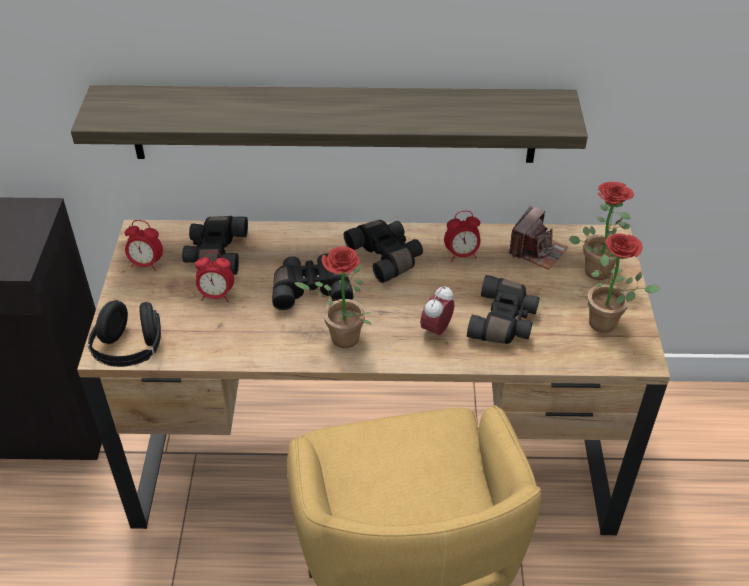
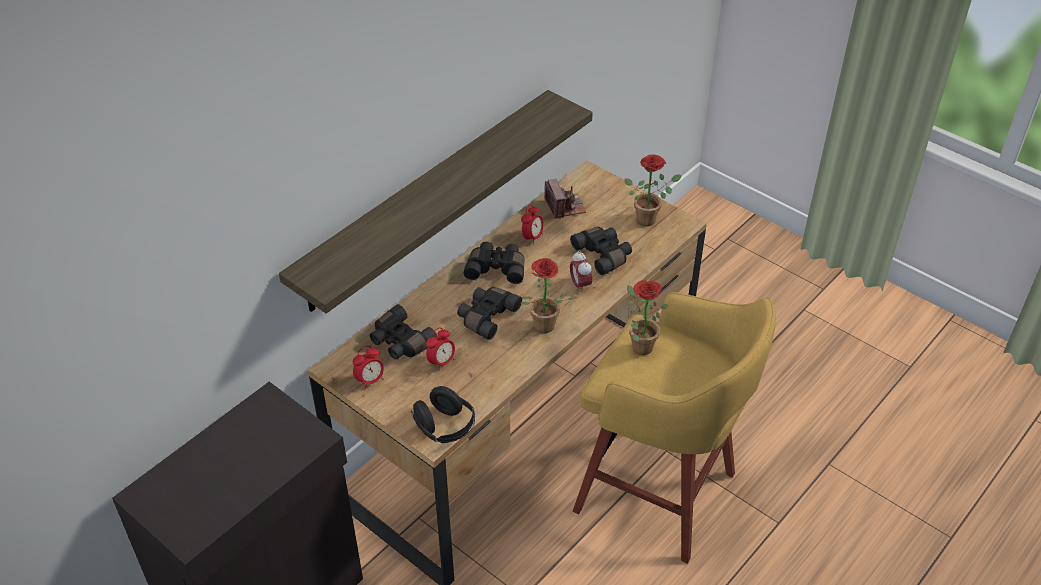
camera: 50 degrees left, 0 degrees up
potted plant [568,182,634,280] -> potted plant moved to [627,280,668,355]

